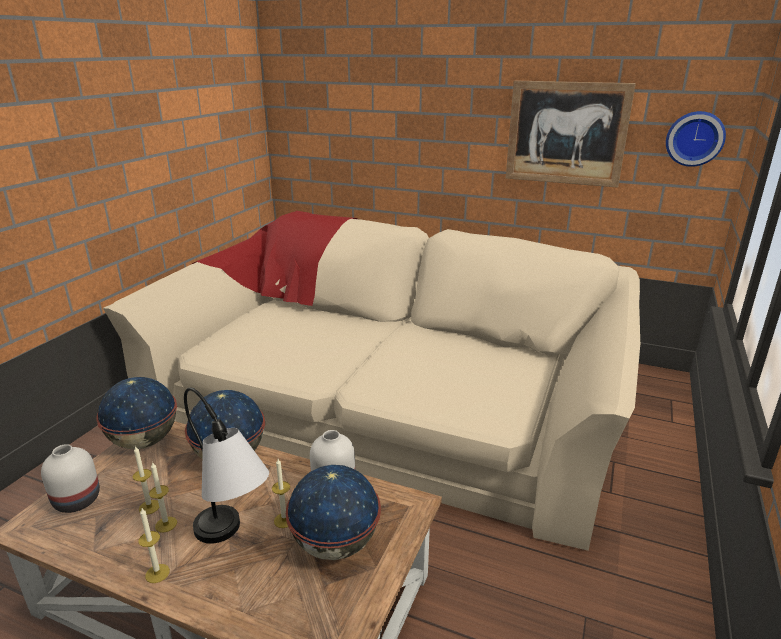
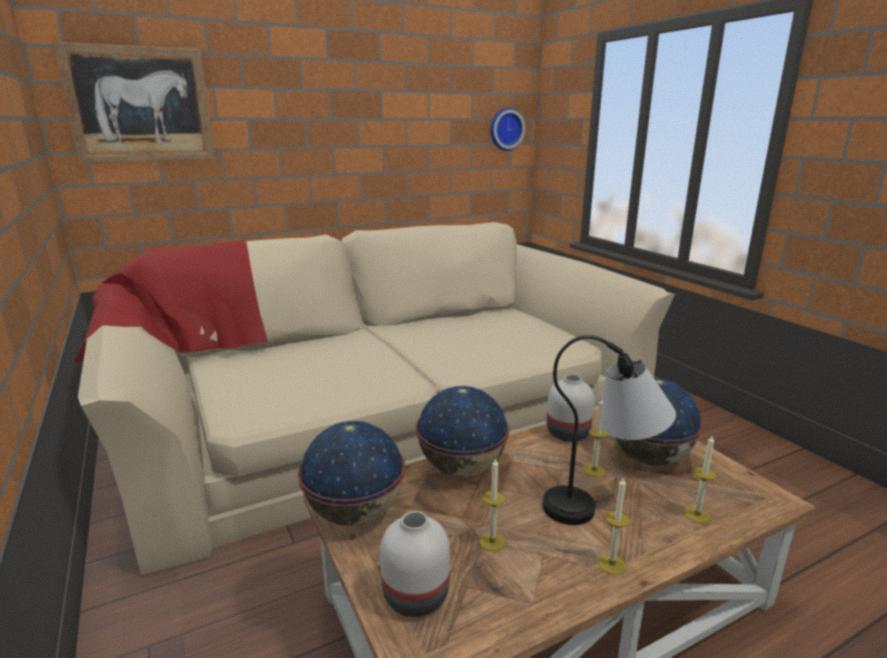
camera: 50 degrees left, 5 degrees down
candle [149,462,177,533] -> candle moved to [684,436,717,523]
picture [506,81,636,188] -> picture moved to [53,42,215,163]

